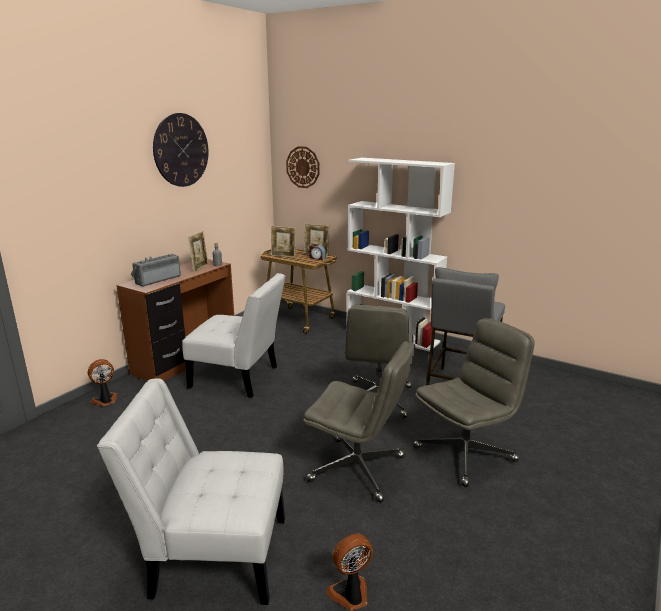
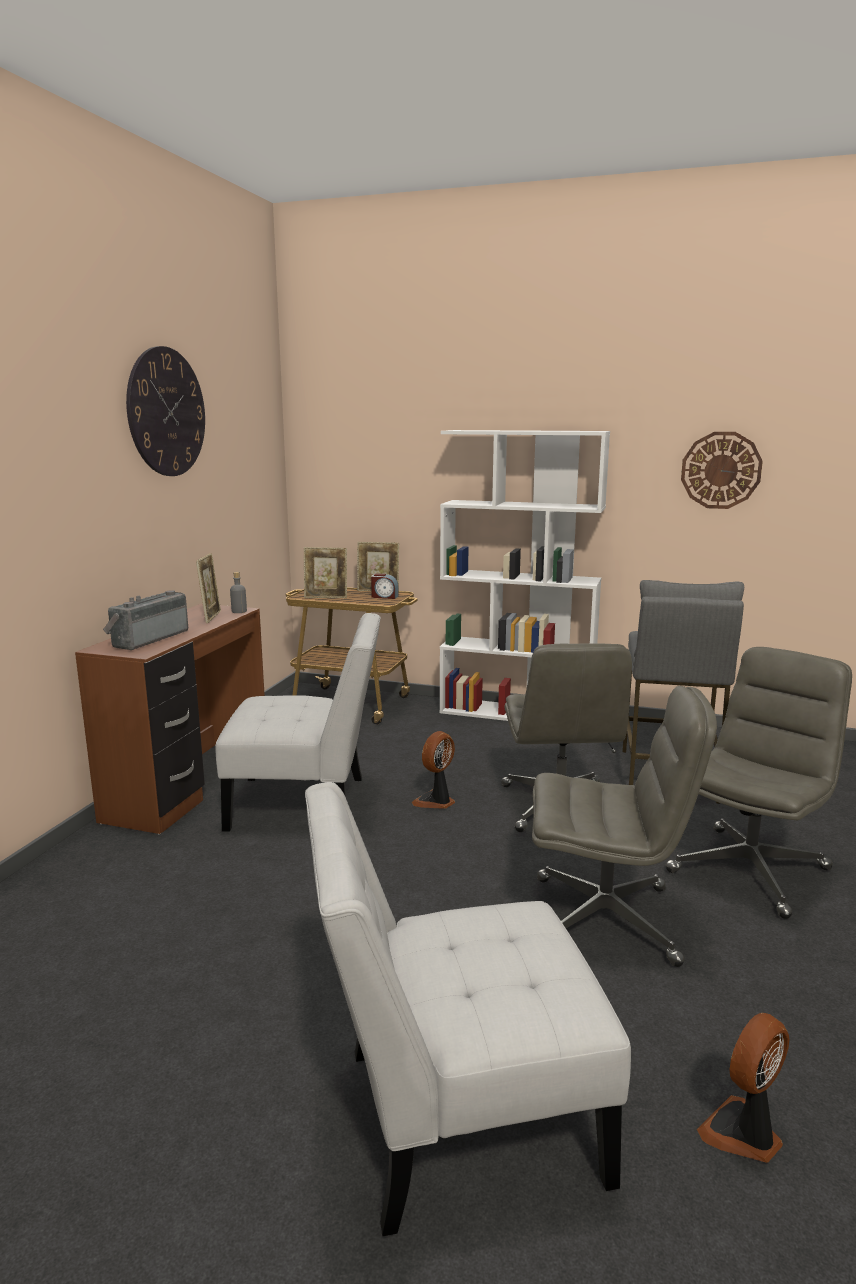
camera: 15 degrees left, 5 degrees down
fan [88,359,117,406] -> fan moved to [412,731,455,809]
wall clock [286,146,320,188] -> wall clock moved to [681,432,763,509]

